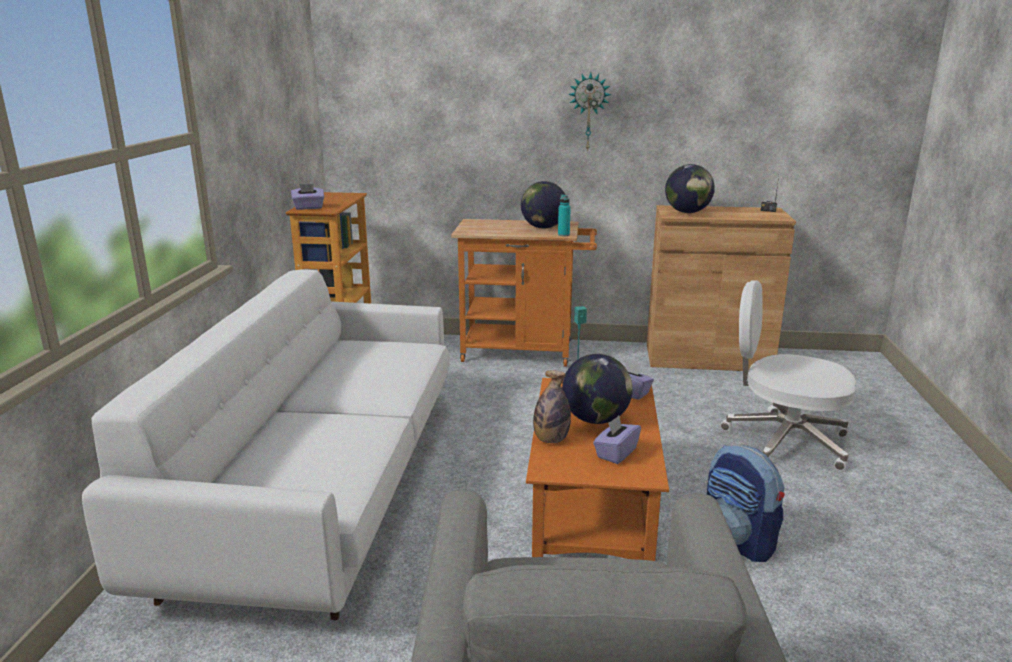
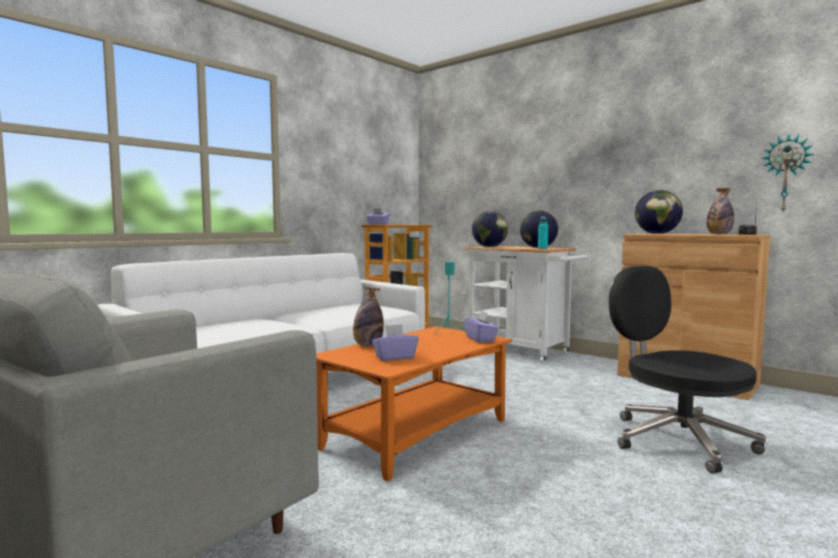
camera: 35 degrees right, 15 degrees down
orange cart [451,219,597,367] -> white cart [464,246,590,363]
globe [562,354,633,424] -> globe moved to [472,211,508,247]
wall clock [568,72,611,152] -> wall clock moved to [763,134,814,212]
backpack [707,445,785,562] -> none
white office chair [720,280,856,470] -> black office chair [609,266,766,474]
none -> bottle [707,188,734,234]

